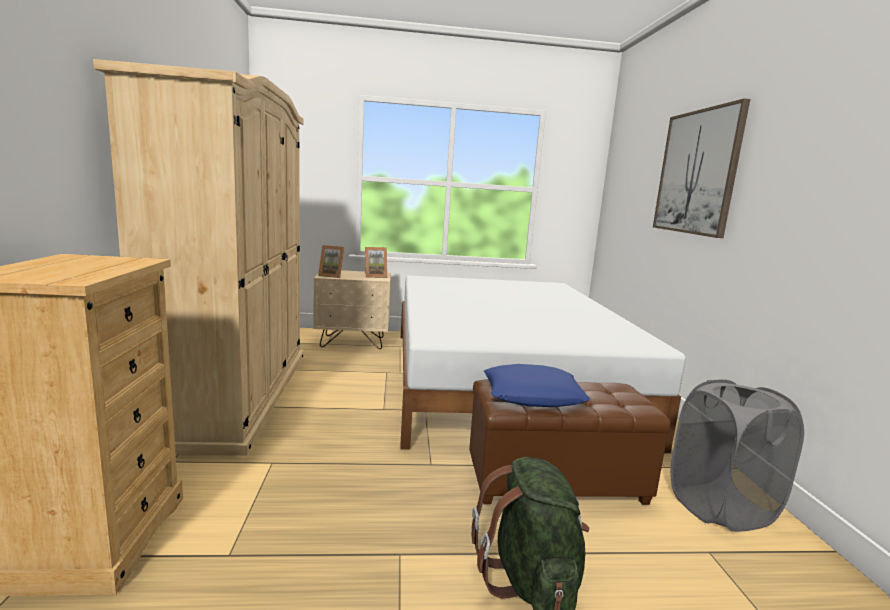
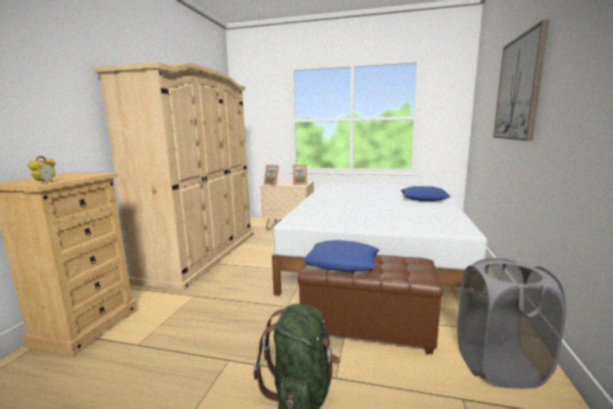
camera: 20 degrees right, 0 degrees up
none -> alarm clock [28,156,55,184]
none -> blue pillow [400,186,451,201]

